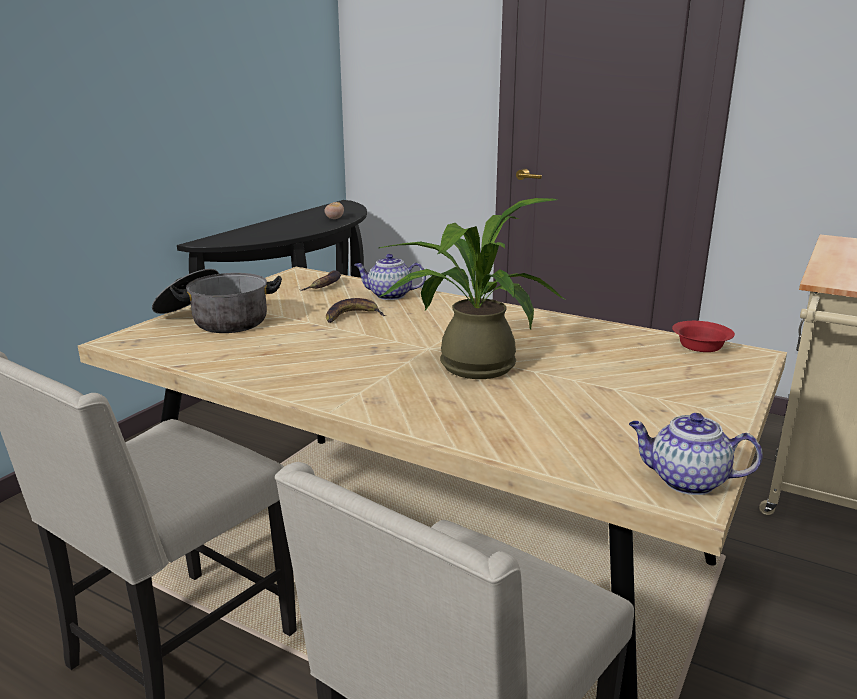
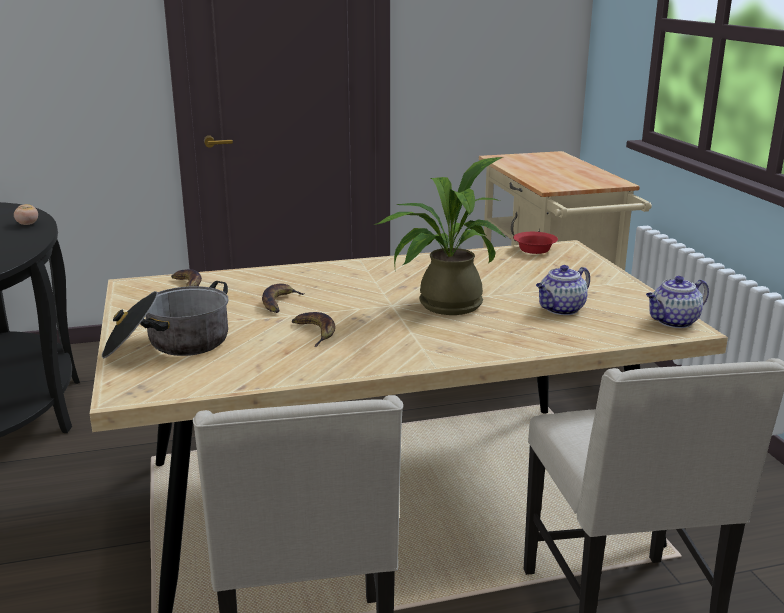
camera: 45 degrees left, 0 degrees up
teapot [354,254,426,300] -> teapot moved to [536,265,590,315]
none -> banana [292,312,336,347]

